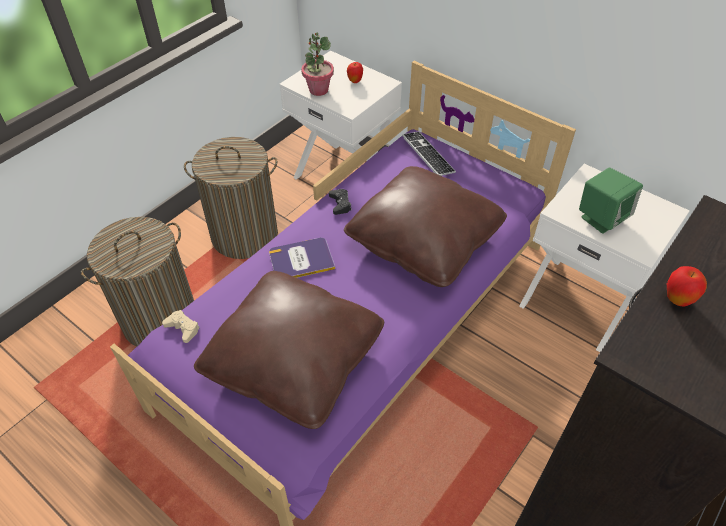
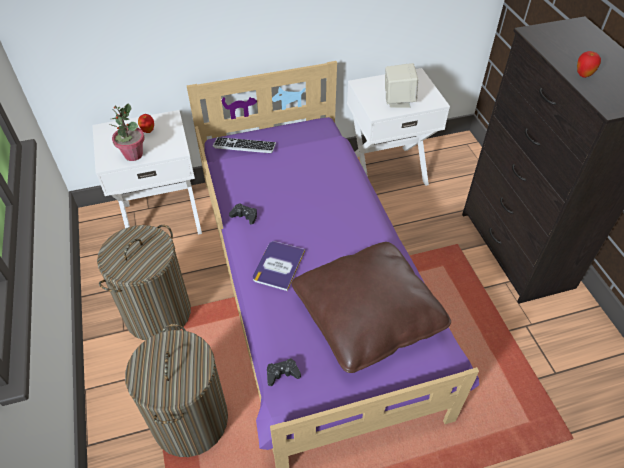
camera: 55 degrees left, 0 degrees up
beige game controller [162,310,200,343] -> black game controller [267,358,301,386]
brown pillow [344,166,507,287] -> none
green speaker [579,168,643,234] -> beige speaker [385,63,418,108]

